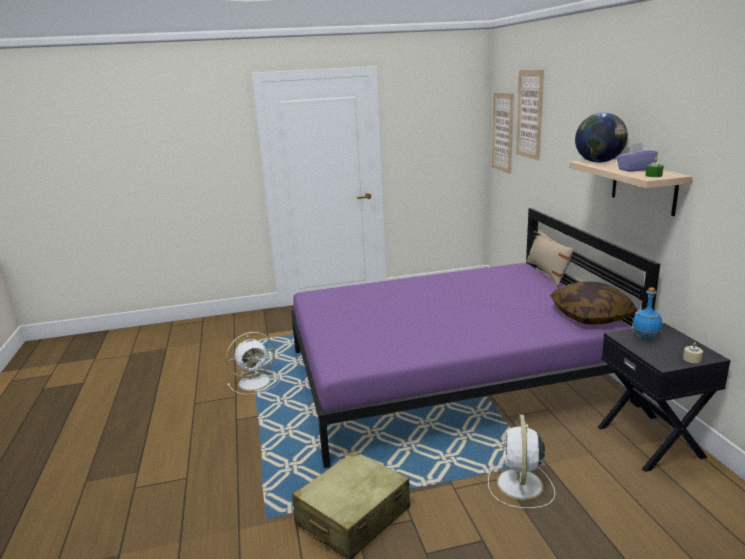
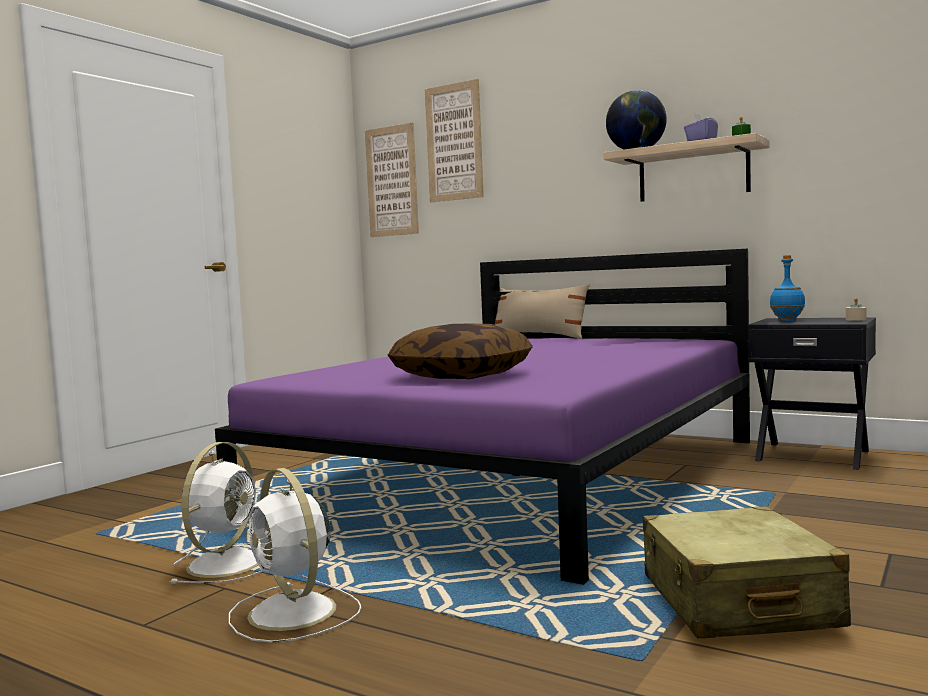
camera: 45 degrees left, 15 degrees down
white fan [488,414,555,508] -> white fan moved to [229,468,361,643]
pillow [550,282,637,325] -> pillow moved to [388,324,533,379]

